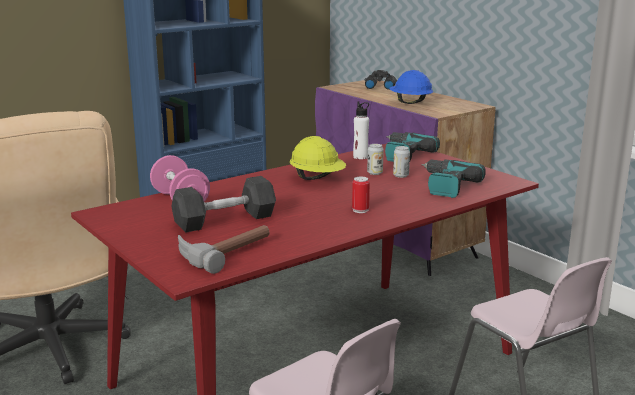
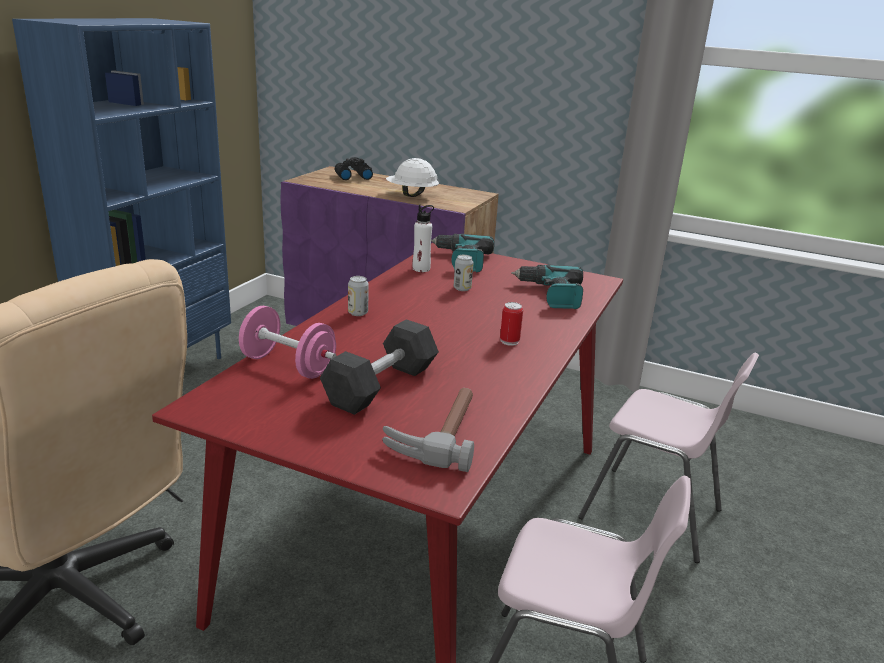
camera: 30 degrees left, 5 degrees up
yellow hard hat [290,136,346,180] -> none
blue hard hat [389,70,433,104] -> white hard hat [386,158,439,197]
can [393,146,410,178] -> can moved to [348,276,369,316]

